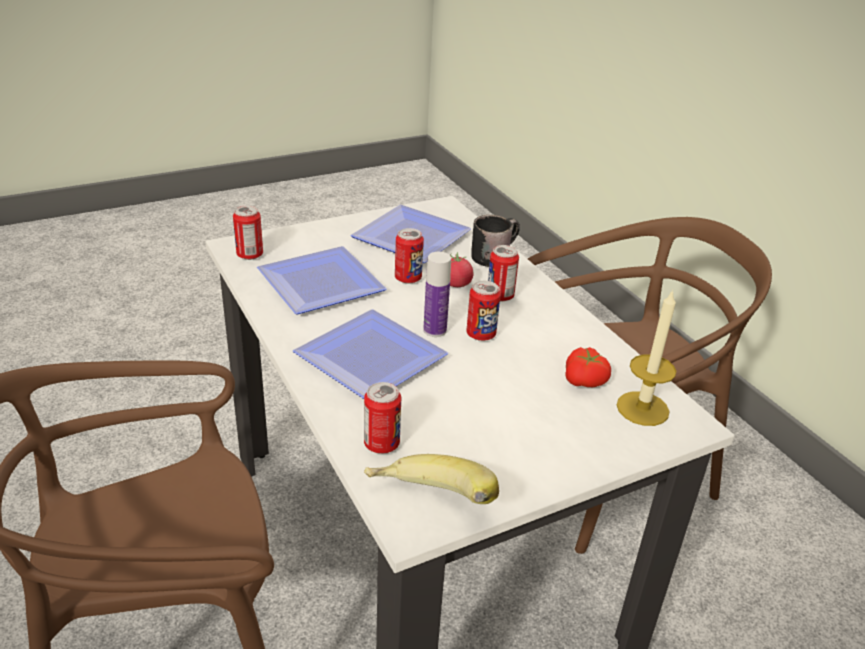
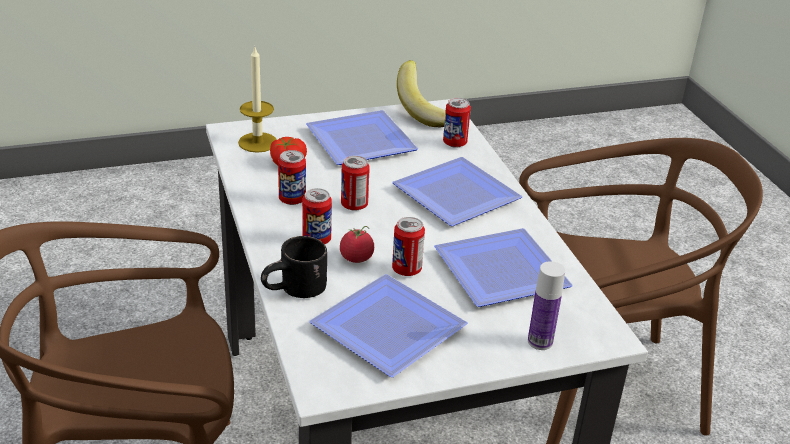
camera: 170 degrees left, 0 degrees up
can [233,205,263,260] -> can moved to [278,150,306,205]
bottle [423,252,451,337] -> bottle moved to [528,261,565,350]
none -> plate [306,110,418,165]

